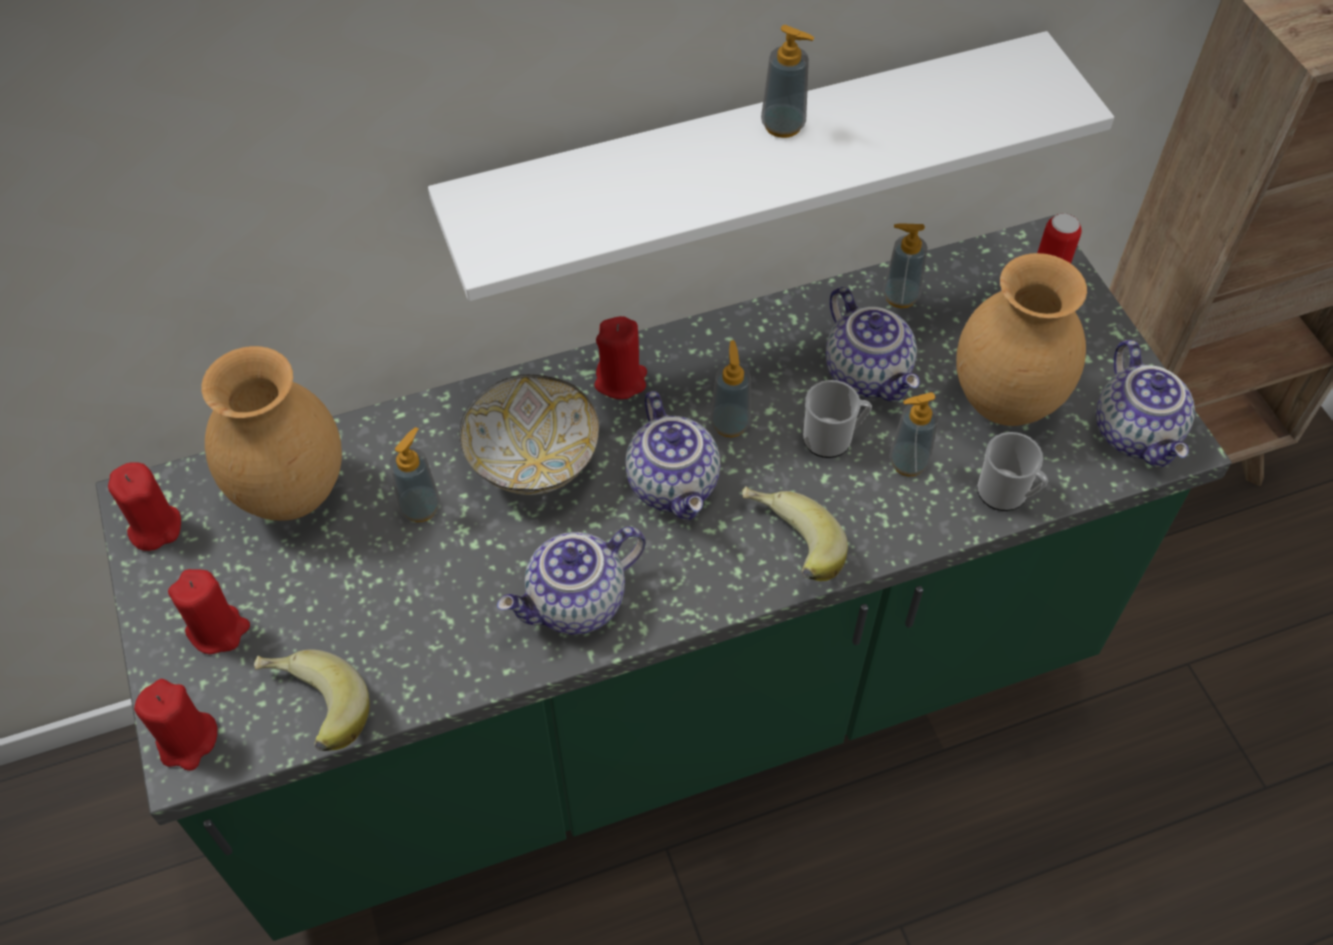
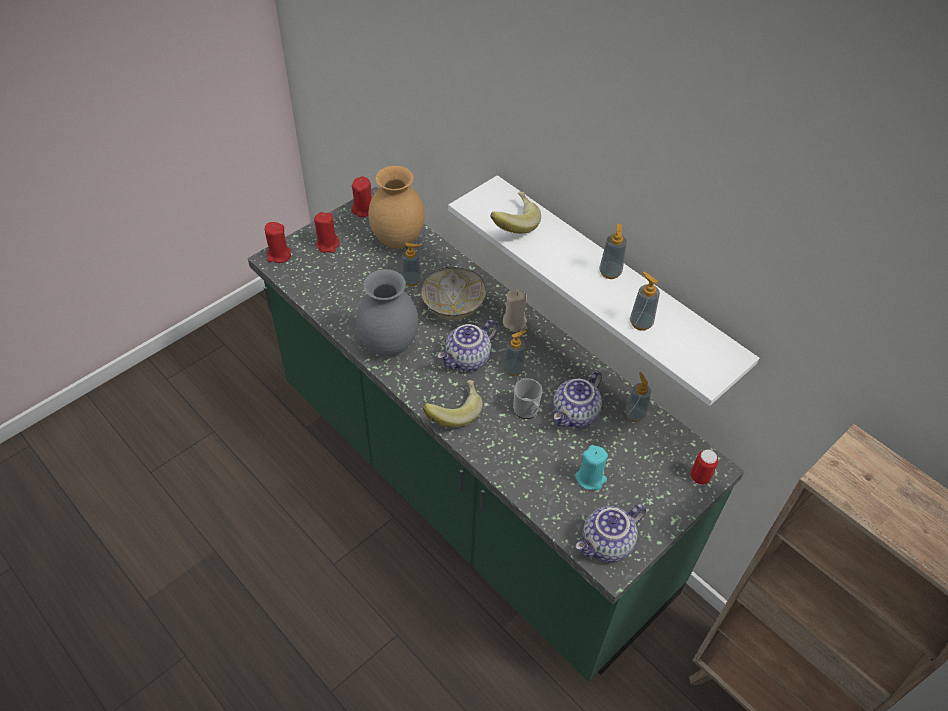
camera: 65 degrees right, 5 degrees down
banana [254,649,370,751] -> banana moved to [490,192,541,234]
teapot [497,527,646,634] -> grey vase [356,269,418,357]
red candle [594,316,647,399] -> beige candle [503,289,527,332]
soap dispenser [889,392,939,476] -> soap dispenser moved to [630,272,660,331]
brown vase [956,253,1087,426] -> turquoise candle [575,445,608,490]
mug [977,432,1048,511] -> none

